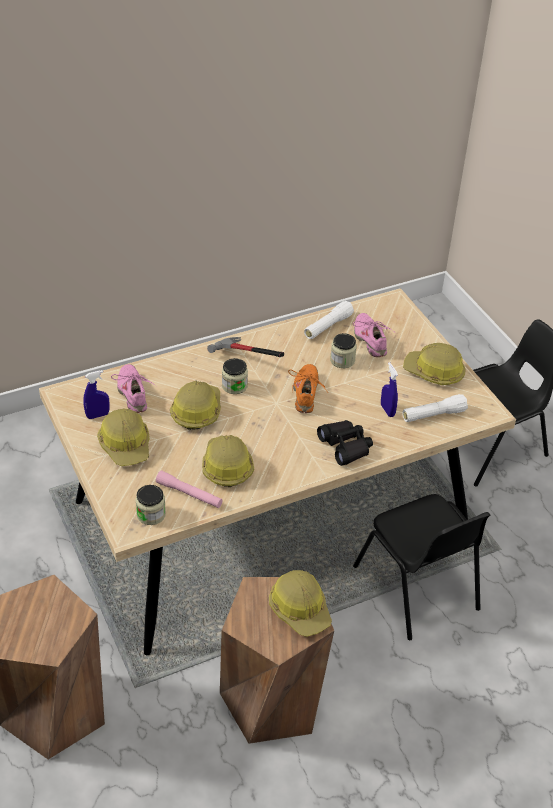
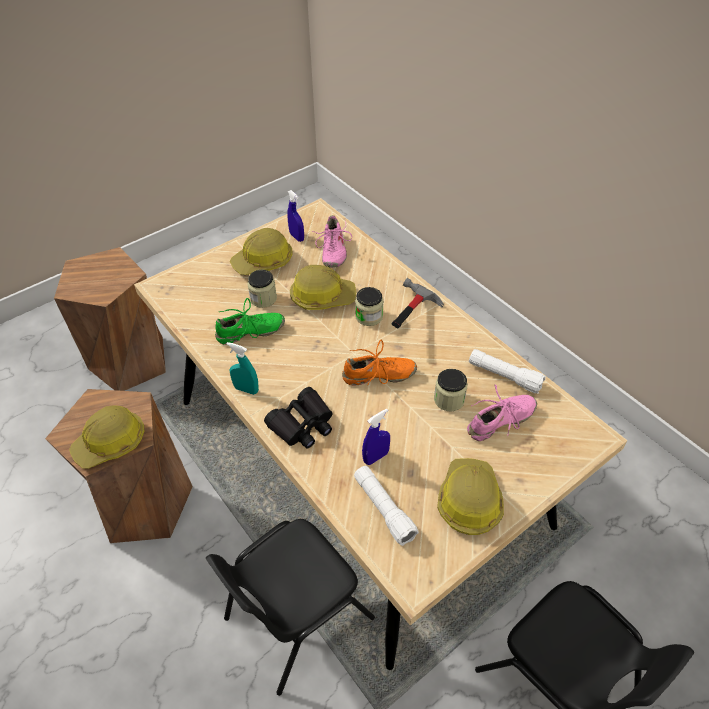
camera: 80 degrees right, 5 degrees up
pink shoe [111,364,157,413] -> pink shoe turned 120 degrees clockwise [312,215,352,268]
jar [135,485,166,525] -> jar moved to [247,270,277,308]
pink flashlight [156,471,223,508] -> none
hard hat [202,435,254,487] -> green shoe [215,298,285,344]
none -> turquoise spray bottle [226,342,259,395]

